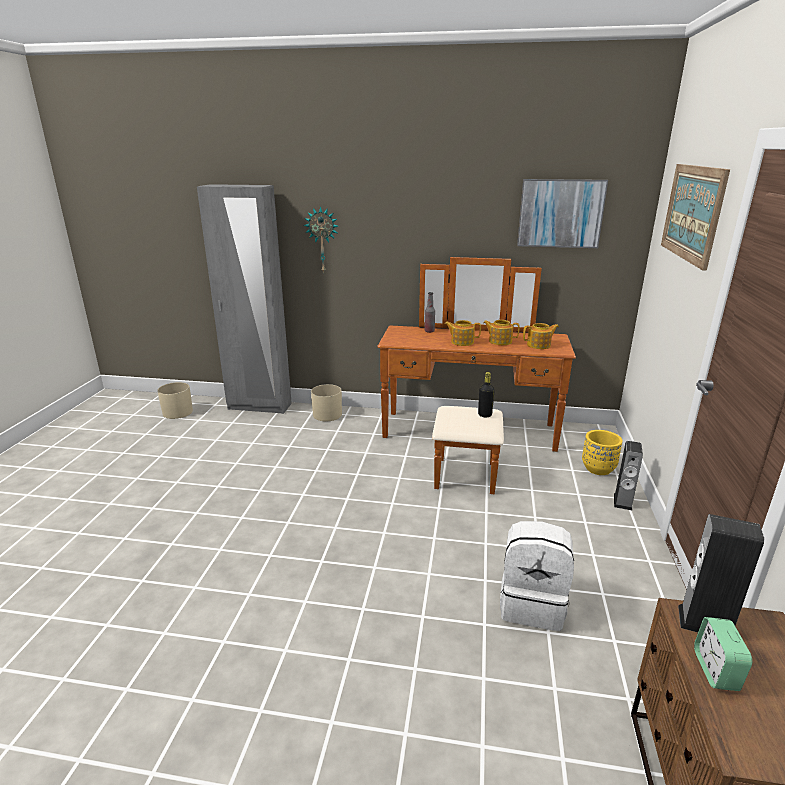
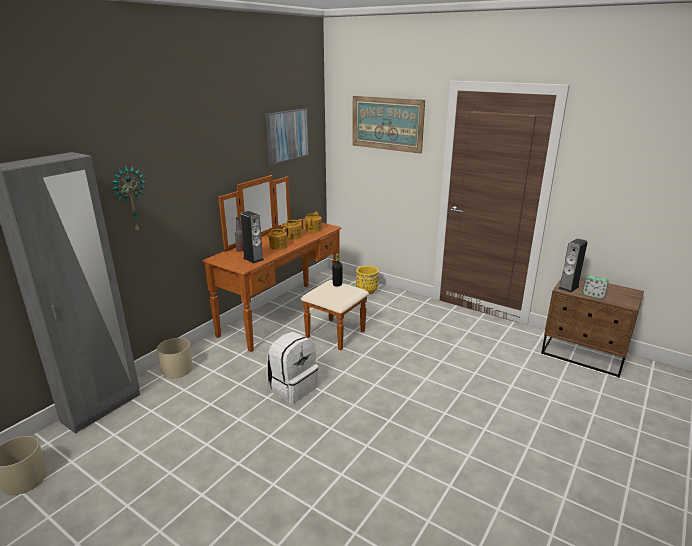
camera: 65 degrees left, 0 degrees up
white backpack [500,521,574,631] -> white backpack moved to [266,332,318,403]
speaker [614,441,643,510] -> speaker moved to [240,211,264,263]

